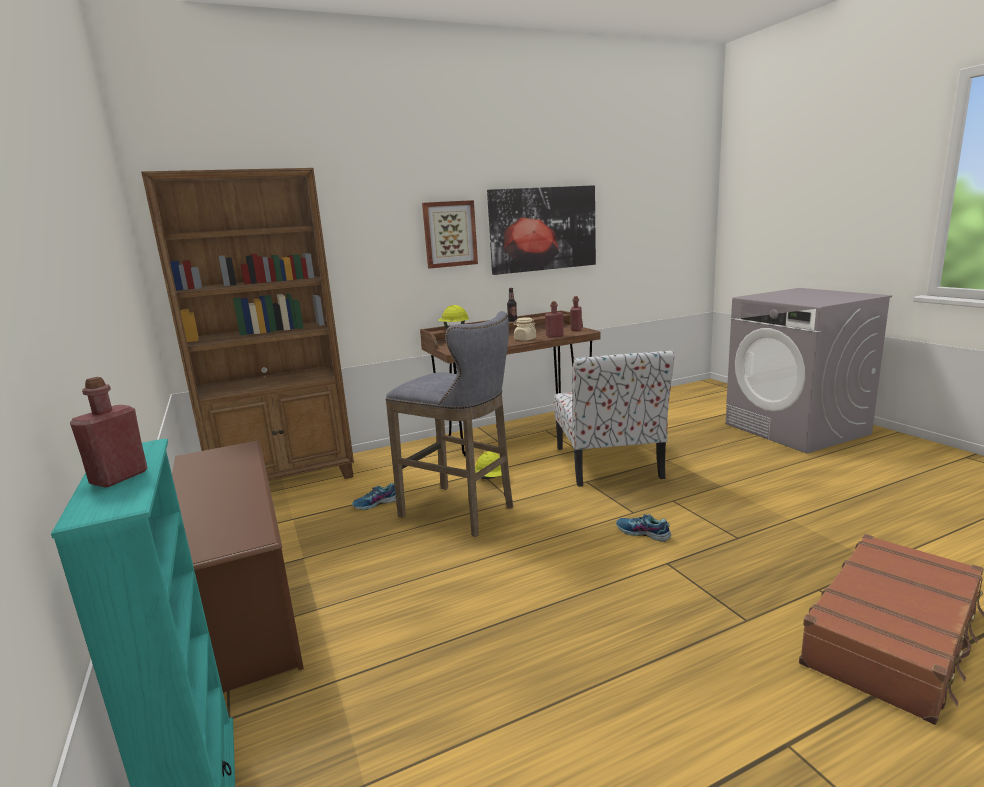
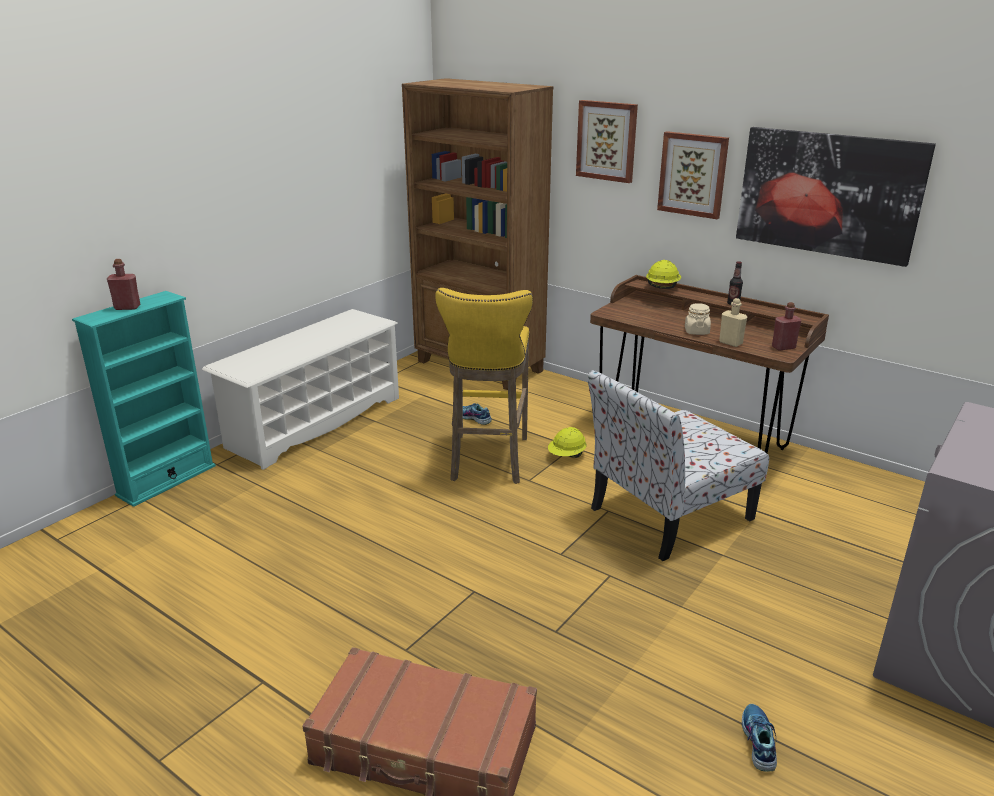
camera: 60 degrees right, 10 degrees up
brown shoe rack [172,441,304,693] -> white shoe rack [202,309,399,470]
grey stool [386,311,513,537] -> yellow stool [435,288,533,484]
red bottle [545,301,564,338] -> beige bottle [719,298,747,347]
shoe [616,514,671,542] -> shoe moved to [742,704,777,772]
none -> picture [576,100,638,183]

